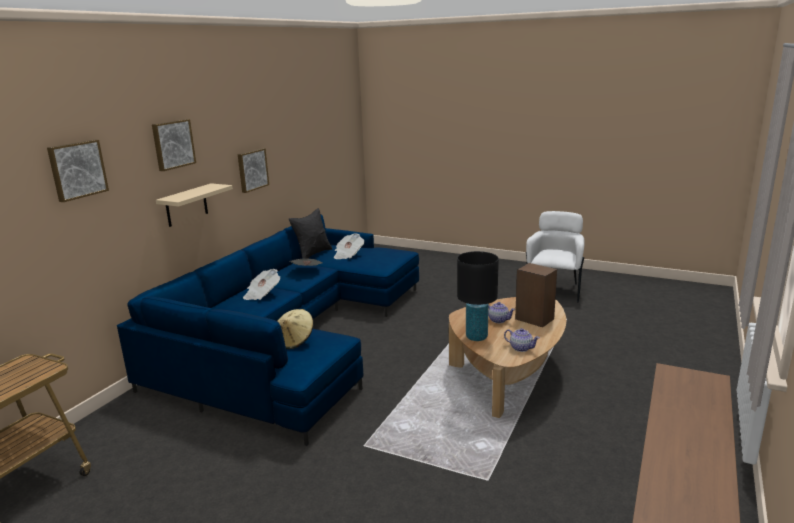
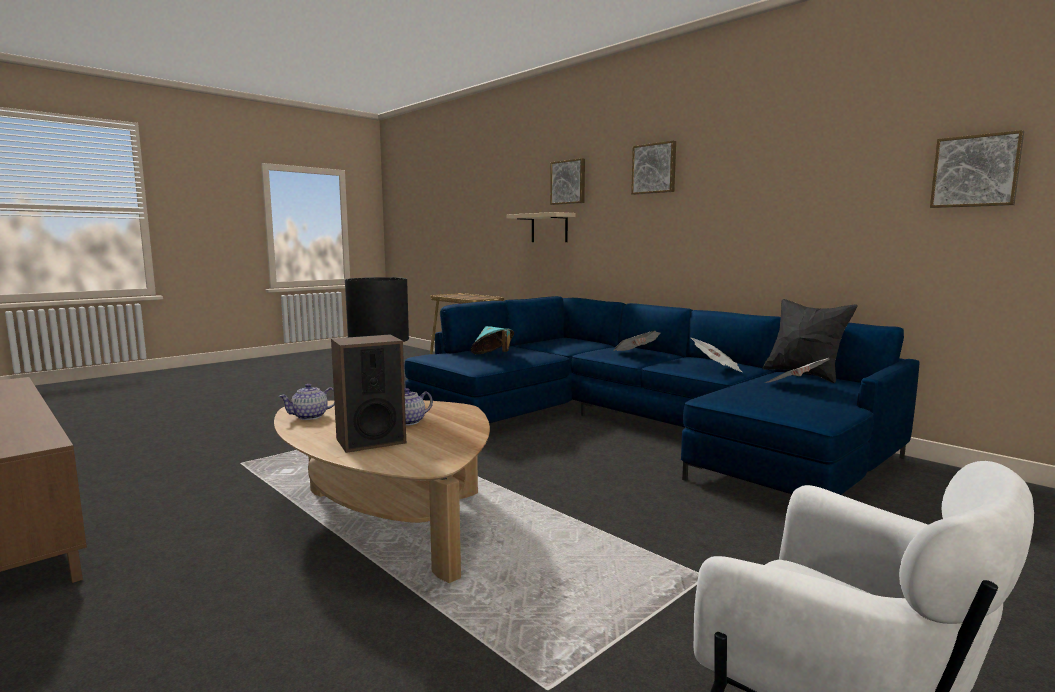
camera: 110 degrees right, 10 degrees down
beige shelf [156,183,233,227] -> beige shelf moved to [506,212,576,242]
picture [238,148,269,193] -> picture moved to [930,130,1024,208]
beige hat [278,309,313,349] -> turquoise hat [471,326,514,354]

